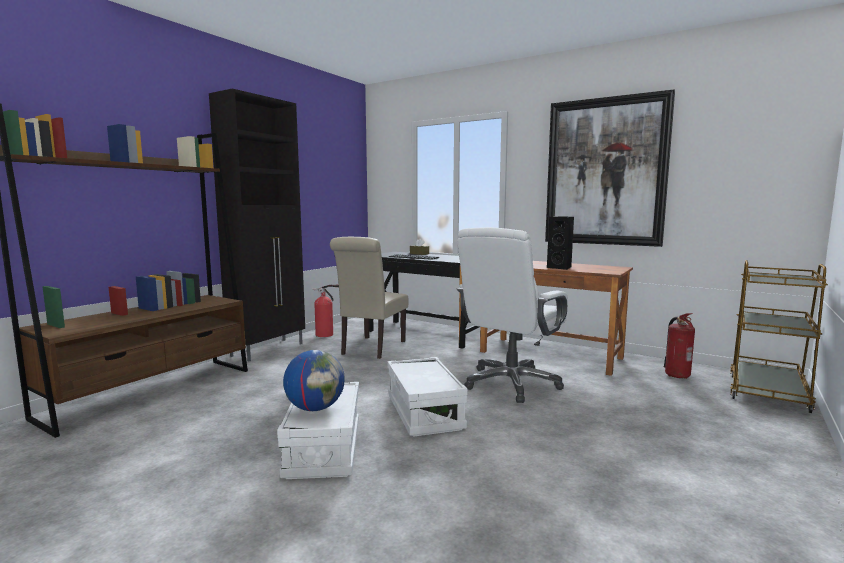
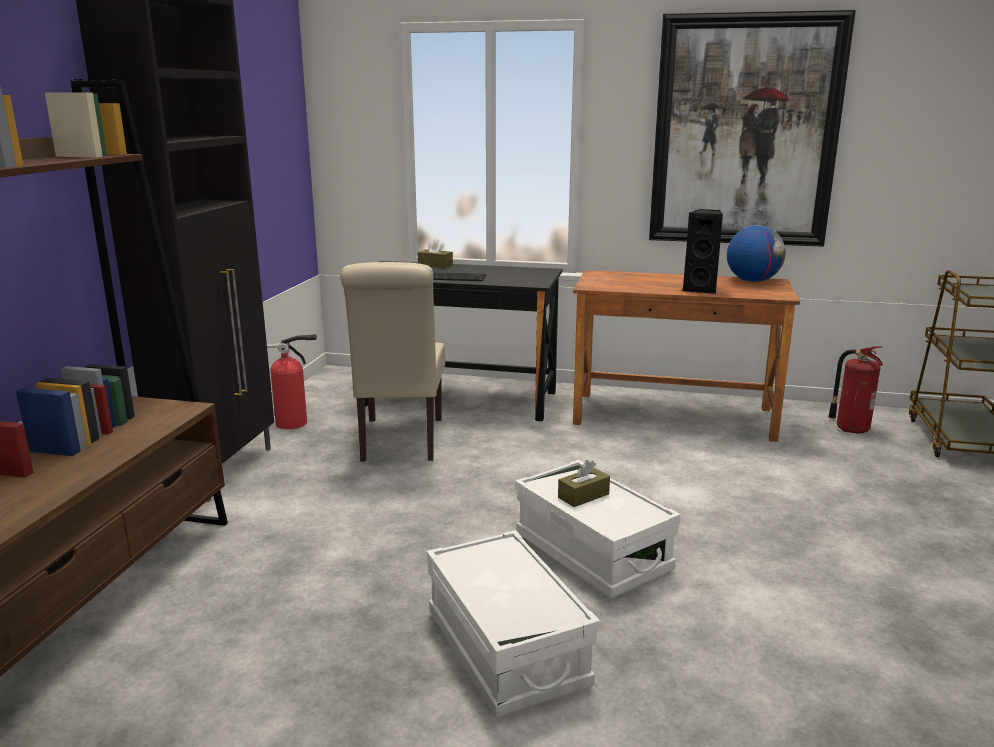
camera: 20 degrees left, 10 degrees up
globe [283,350,345,411] -> globe moved to [727,225,785,282]
white office chair [457,227,568,403] -> none
none -> brown tissue box [558,460,610,507]

